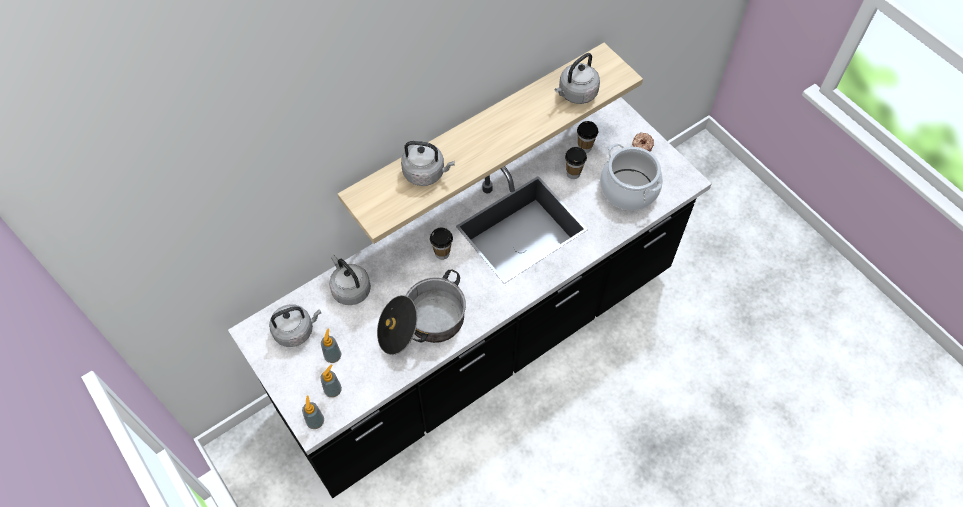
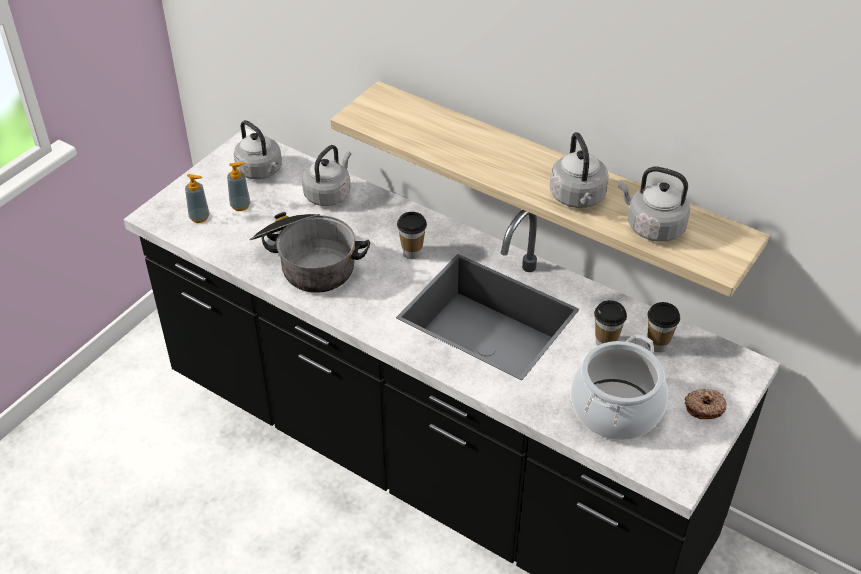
camera: 70 degrees right, 15 degrees down
soap dispenser [302,395,324,429] -> none
grey kettle [401,141,455,186] -> grey kettle moved to [550,132,609,208]

